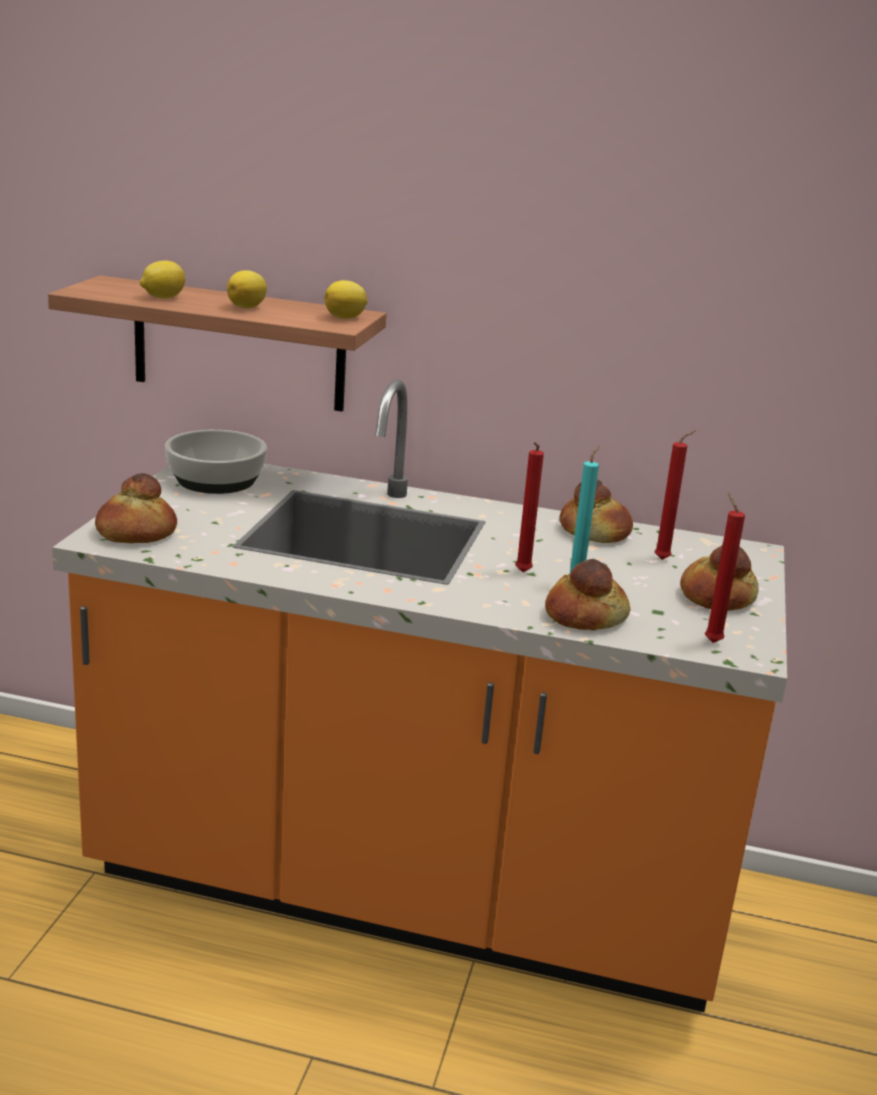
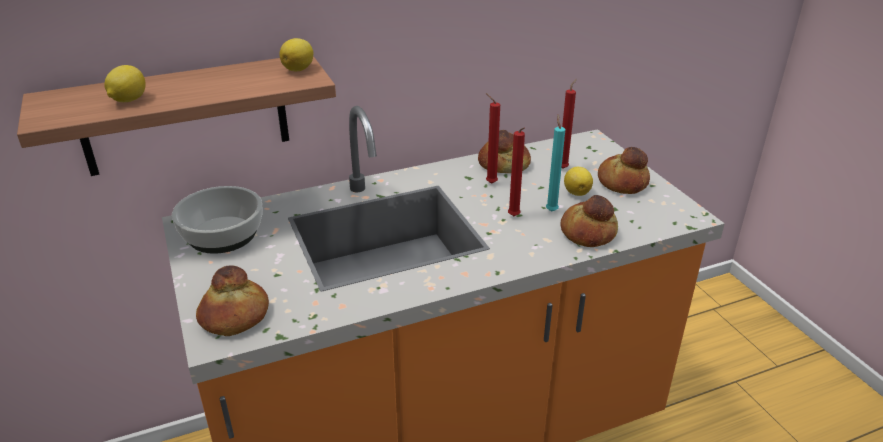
camera: 35 degrees left, 10 degrees up
lemon [227,270,267,308] -> lemon moved to [564,167,593,196]
red candle [705,492,745,643] -> red candle moved to [486,93,500,184]

